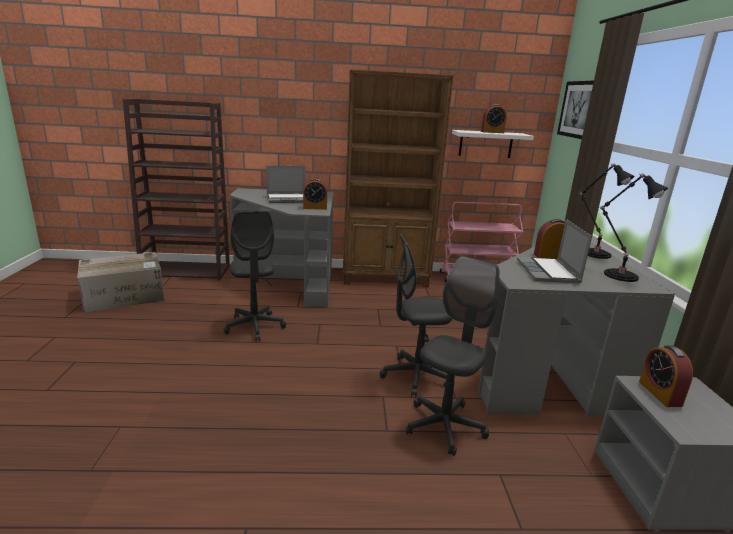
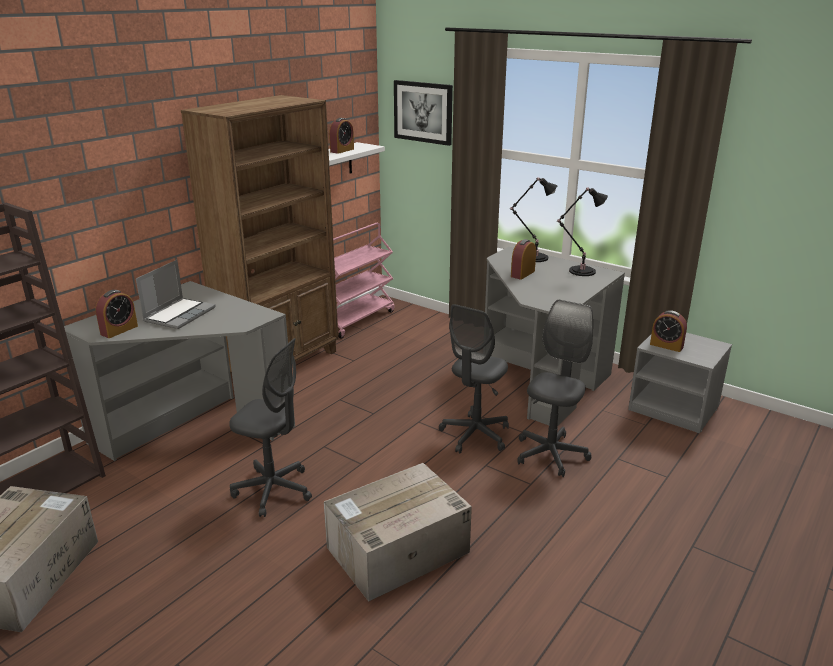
camera: 50 degrees left, 5 degrees up
alarm clock [303,178,327,210] -> alarm clock moved to [96,290,138,338]
grey office chair [406,256,499,456] -> grey office chair turned 45 degrees clockwise [517,300,593,477]
laptop [517,219,592,284] -> none
none -> cardboard box [324,463,472,601]

